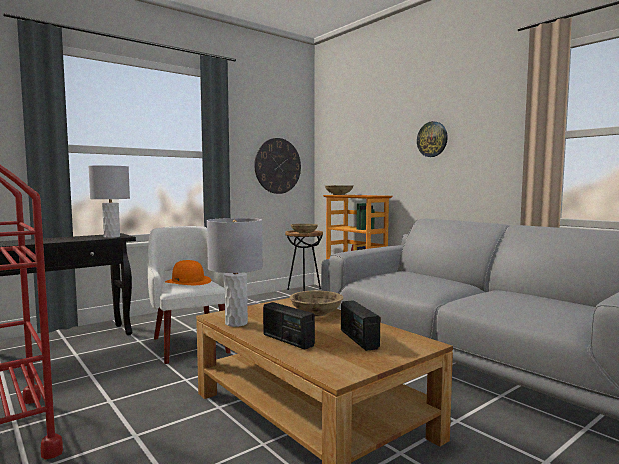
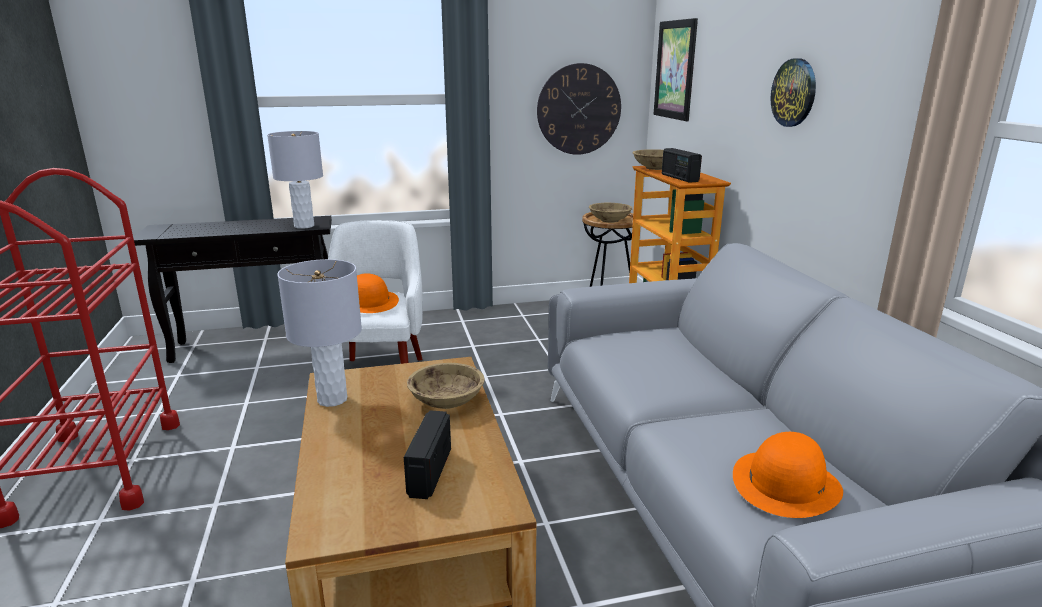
camera: 25 degrees right, 15 degrees up
radio [263,302,315,350] -> radio moved to [662,148,702,183]
none -> picture [654,18,698,121]
none -> orange hat [733,432,843,518]

